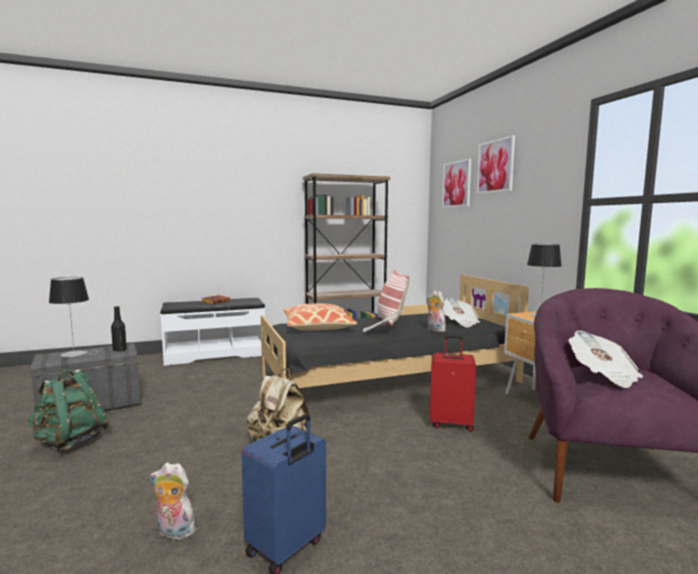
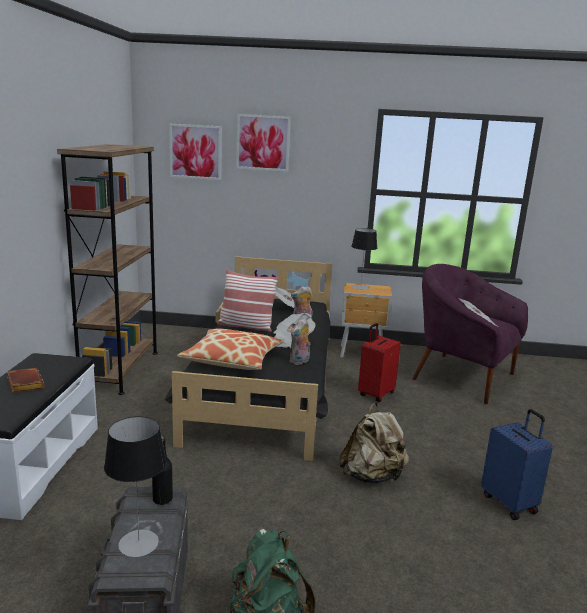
camera: 65 degrees left, 10 degrees up
plush toy [150,463,196,540] -> plush toy moved to [290,318,311,365]

